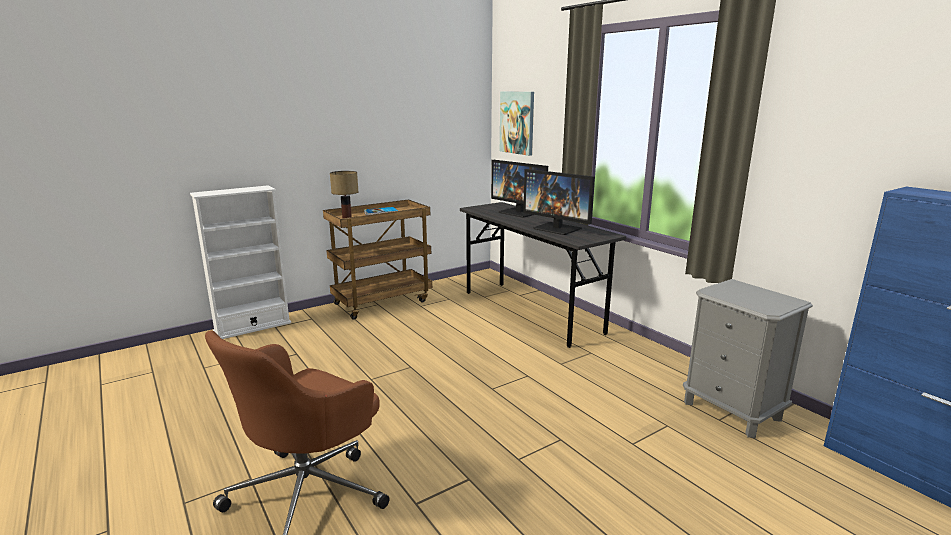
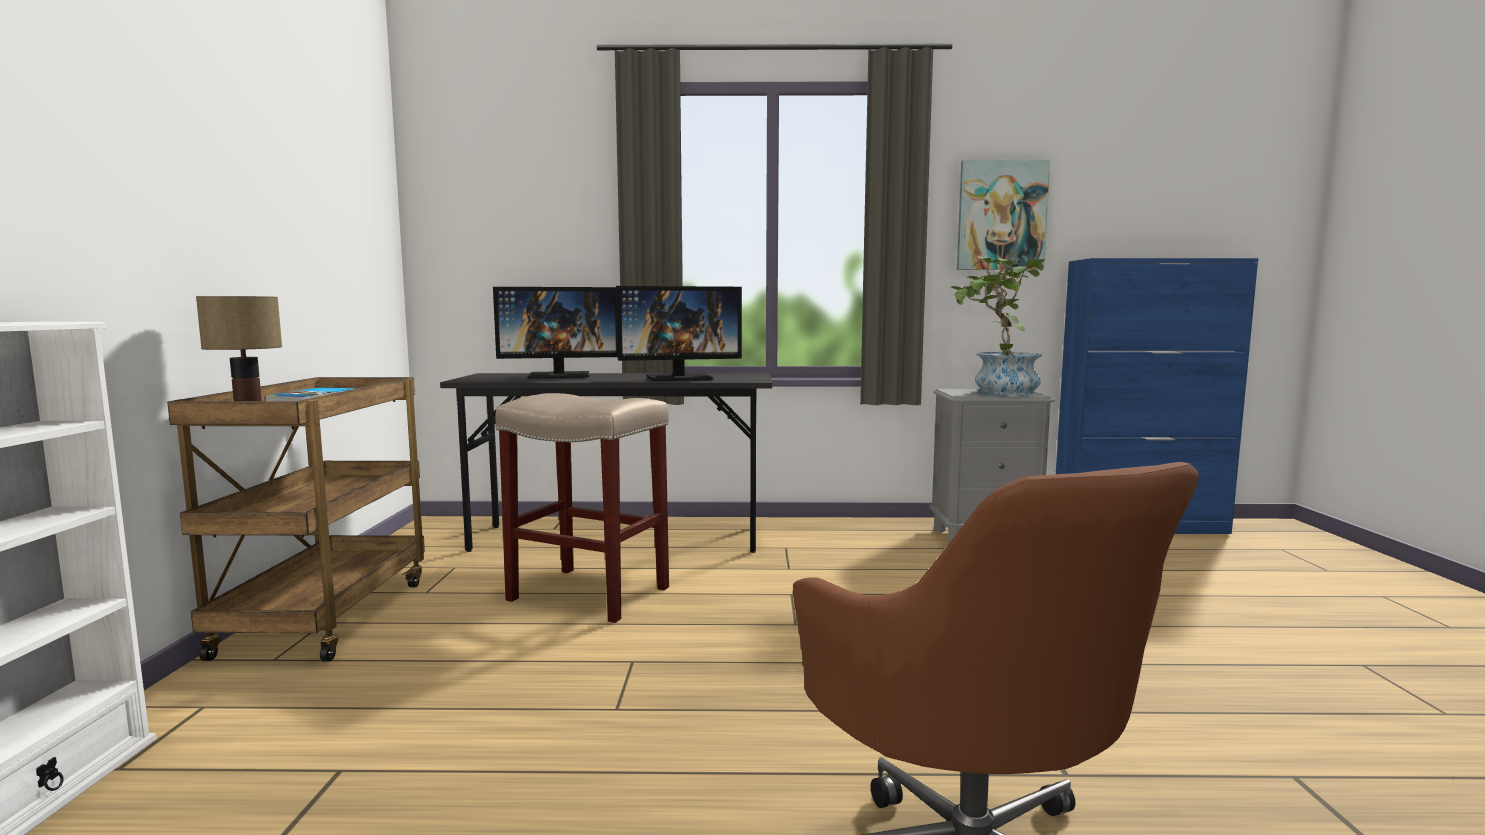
camera: 55 degrees left, 10 degrees down
picture [500,92,534,156] -> picture moved to [957,160,1050,270]
none -> beige stool [495,393,669,623]
none -> potted plant [951,256,1045,397]

